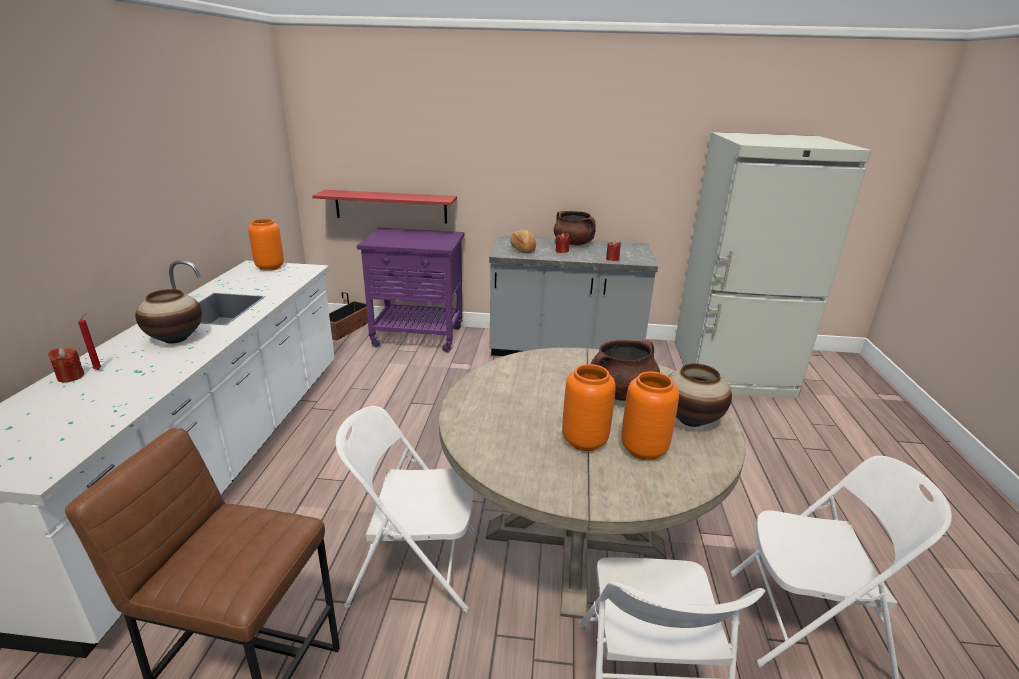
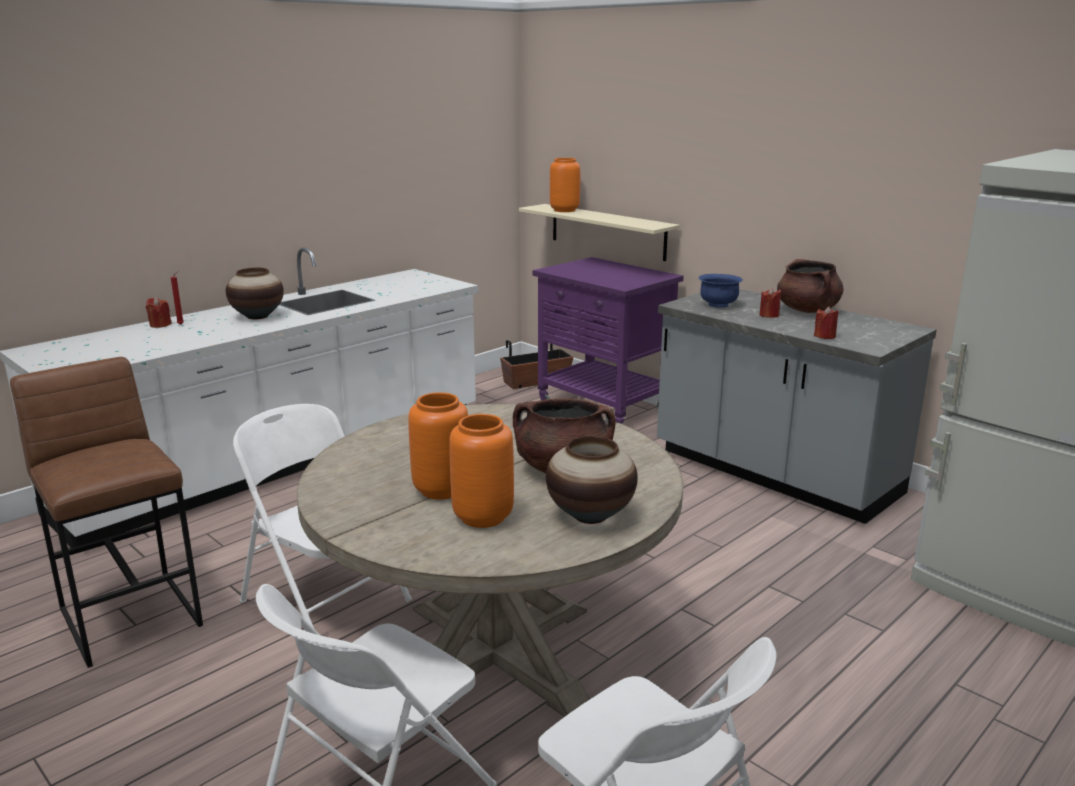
camera: 40 degrees right, 5 degrees down
orange vase [248,219,284,271] -> orange vase moved to [550,158,580,212]
red shelf [312,190,457,224] -> beige shelf [519,204,680,261]
bread [510,230,536,253] -> blue bowl [699,274,743,308]

